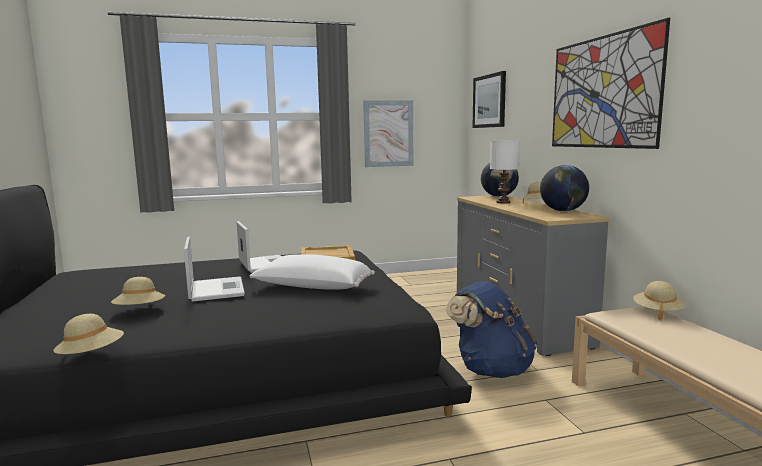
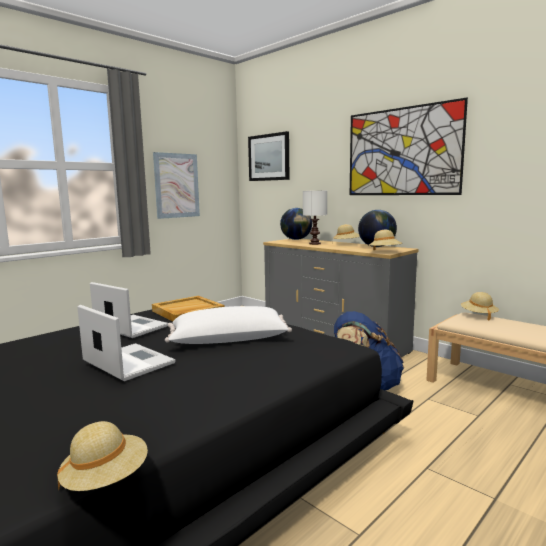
camera: 30 degrees left, 0 degrees up
beige hat [111,277,165,305] -> beige hat moved to [369,230,402,250]

